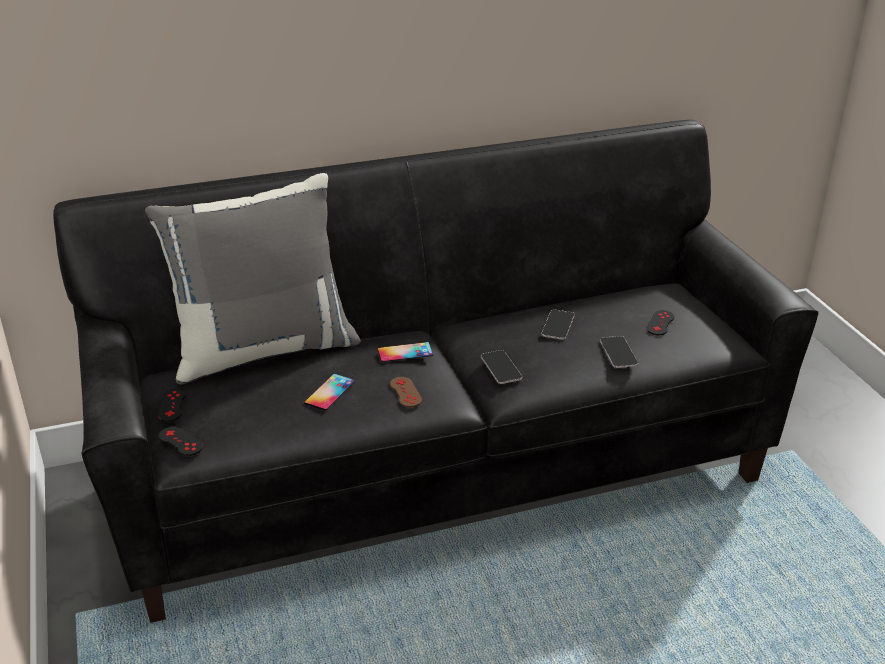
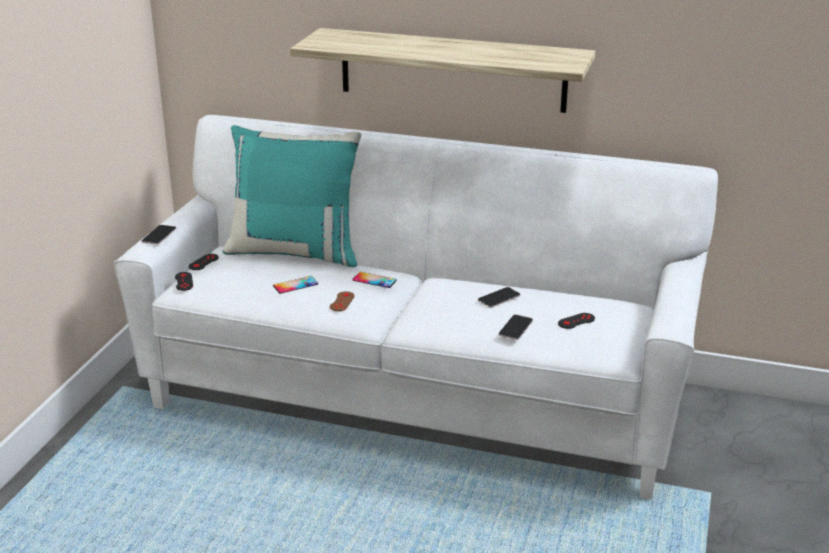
camera: 35 degrees right, 5 degrees down
black sofa [53,120,818,623] -> white sofa [114,115,718,500]
grey pillow [145,173,361,384] -> turquoise pillow [223,125,361,267]
phone [481,350,522,384] -> phone moved to [141,225,177,245]
none -> shelf [290,28,595,113]

